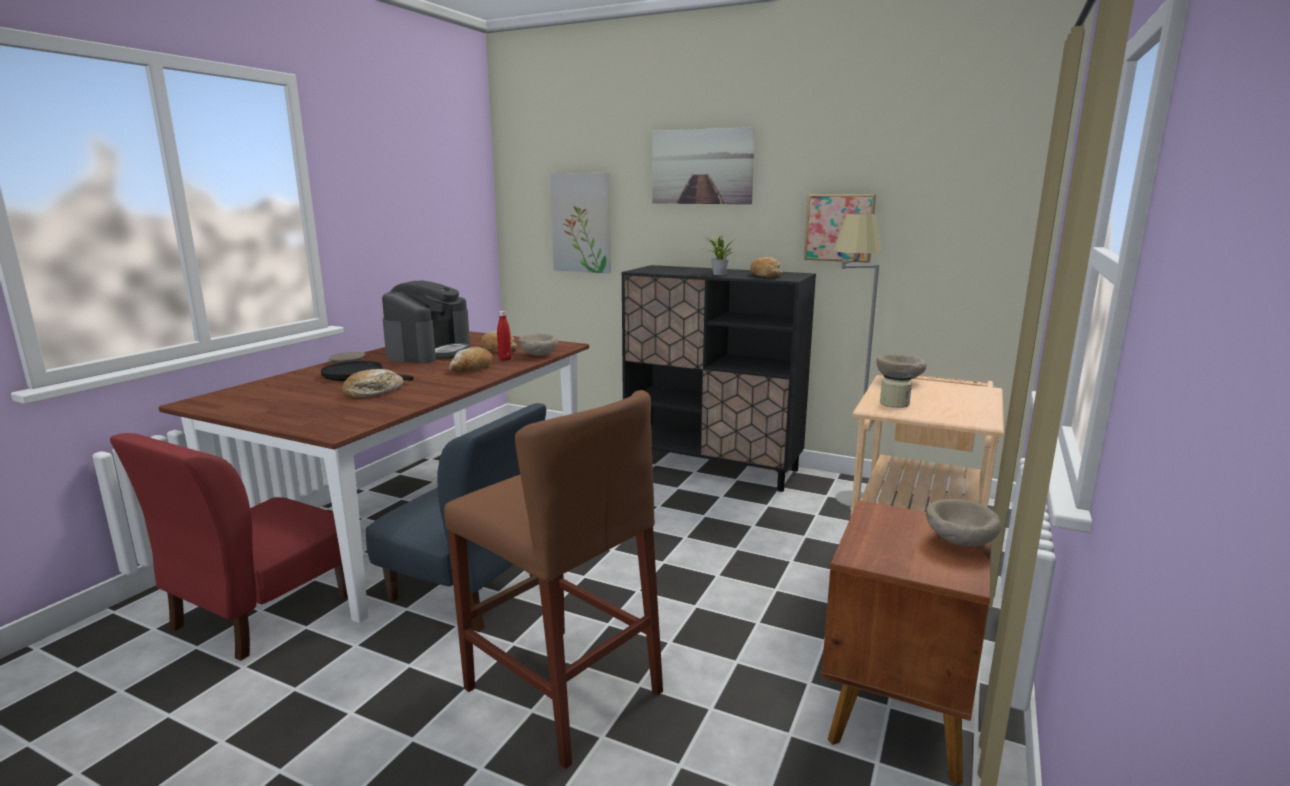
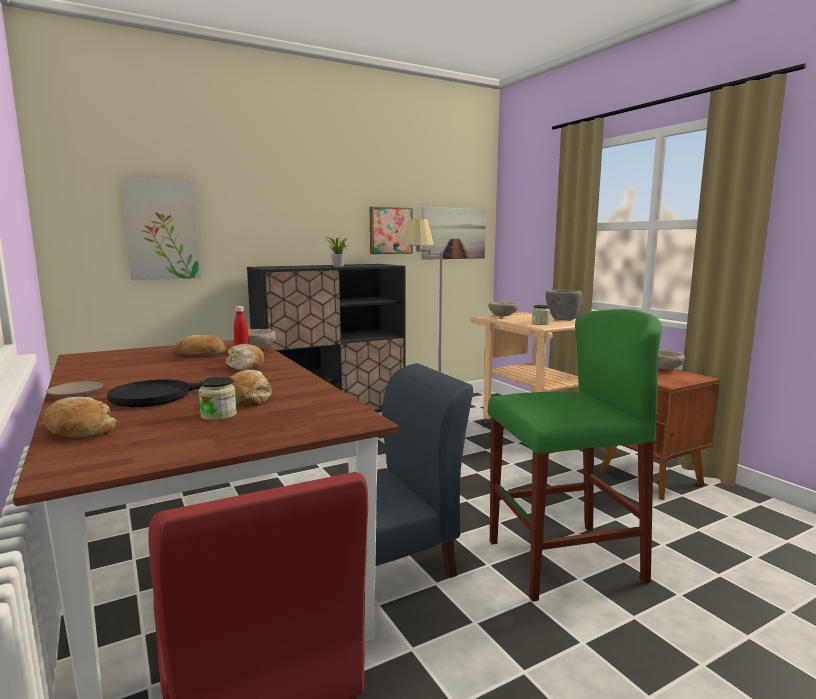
camera: 55 degrees left, 5 degrees down
coffee machine [382,280,470,363] -> none
brown stool [444,390,663,769] -> green stool [488,309,662,601]
picture [652,127,755,204] -> picture moved to [422,207,486,260]
bread [751,257,783,278] -> bread moved to [43,397,116,438]
none -> jar [199,377,237,421]
none -> grey bowl [546,290,582,320]

